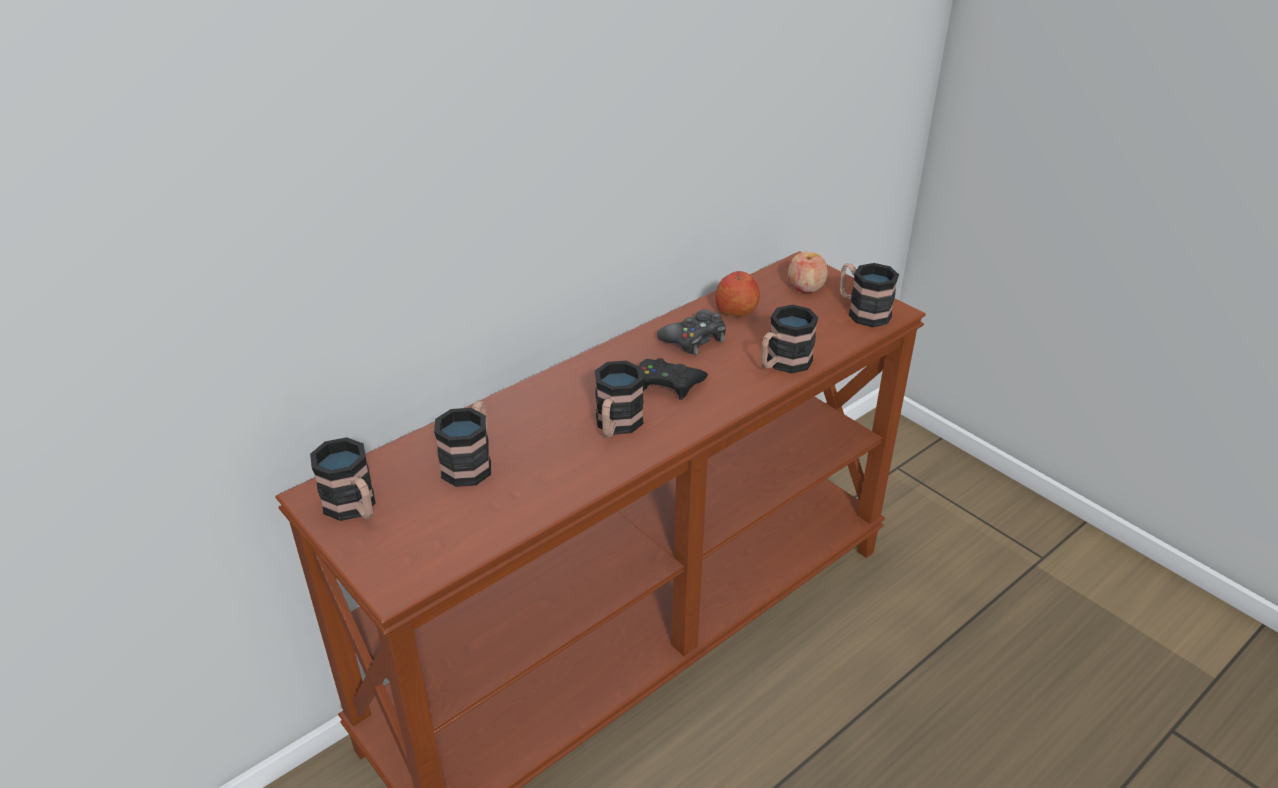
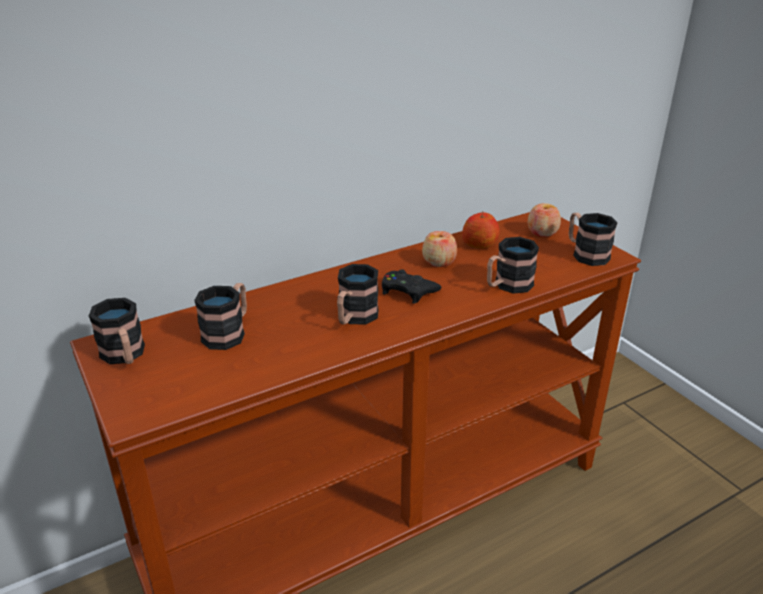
camera: 10 degrees right, 5 degrees down
black game controller [657,309,726,355] -> apple [422,231,457,267]

